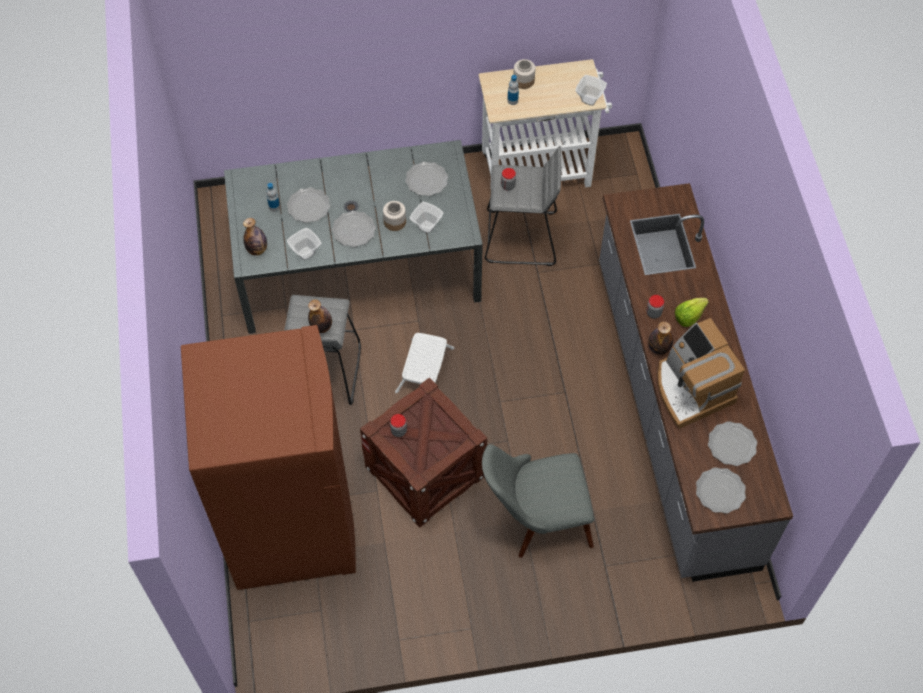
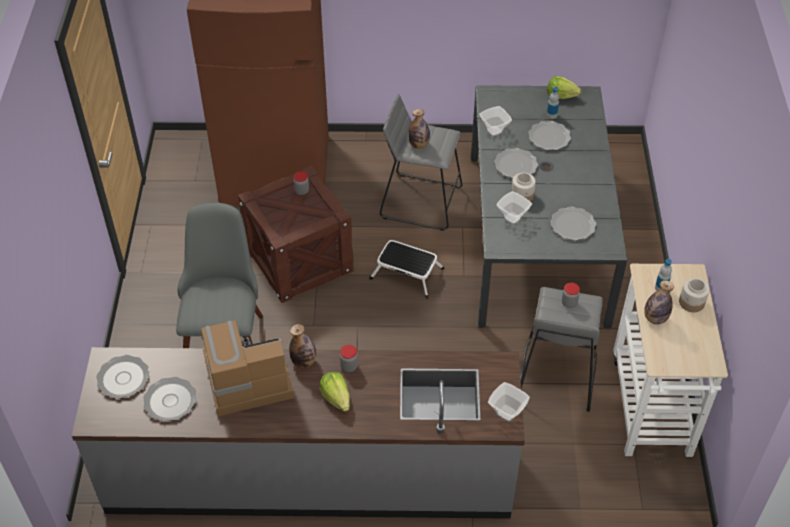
camera: 100 degrees right, 10 degrees down
bottle [243,218,267,256] -> bottle moved to [644,280,674,325]
white step ladder [395,333,455,393] -> black step ladder [369,240,445,299]
bowl [575,75,607,106] -> bowl moved to [488,382,530,422]
none -> lettuce [547,76,582,99]

